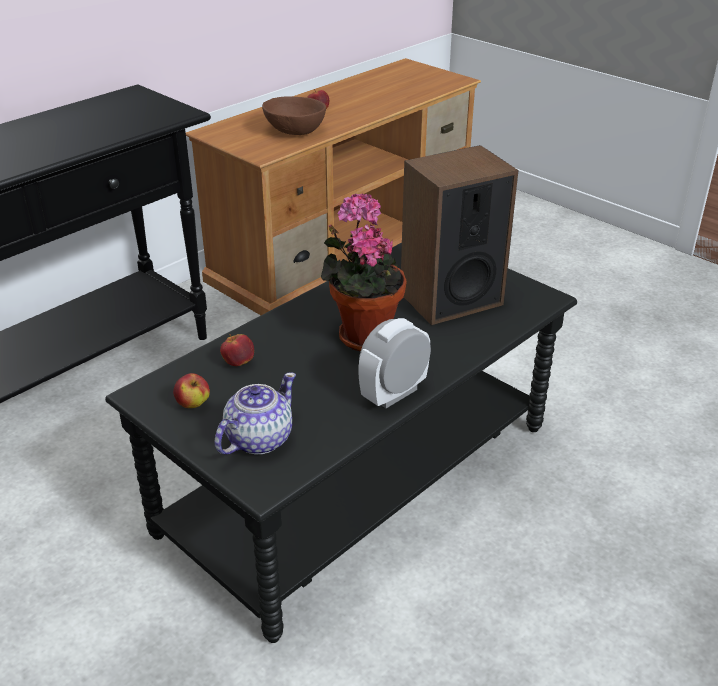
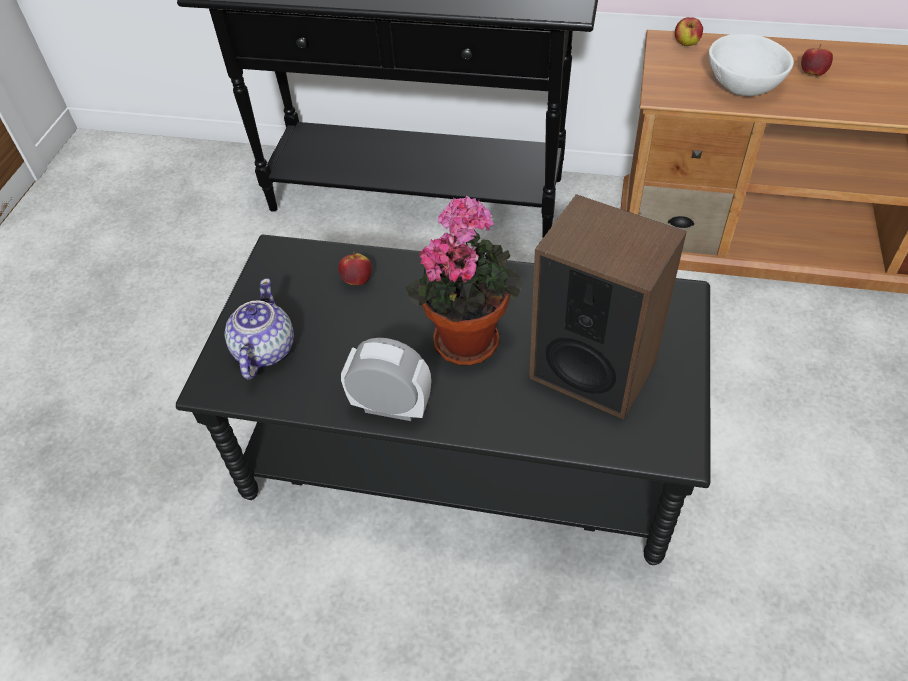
camera: 60 degrees right, 15 degrees up
apple [173,373,210,408] -> apple moved to [675,17,703,46]
teapot [215,372,296,455] -> teapot turned 90 degrees counterclockwise [225,279,294,379]
brown bowl [262,96,326,135] -> white bowl [709,34,794,96]

